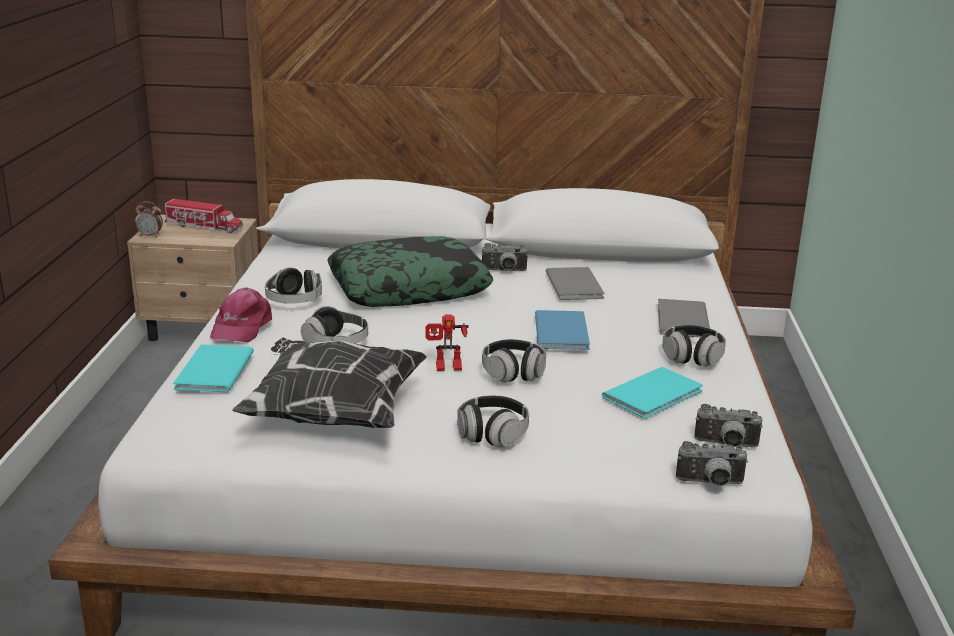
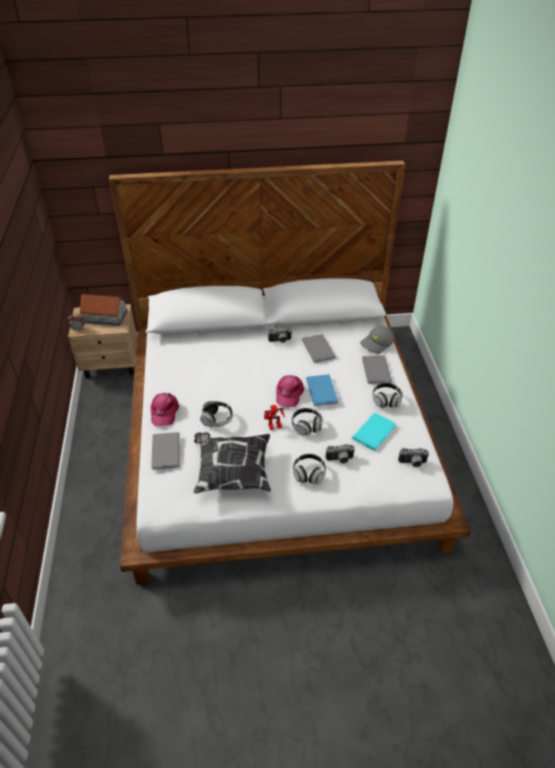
camera: 10 degrees left, 20 degrees up
toy truck [165,199,243,233] -> toy house [79,294,127,326]
turquoise book [173,344,254,393] -> grey book [151,432,180,470]
headphones [265,267,322,304] -> none
pillow [327,236,493,307] -> none
camera [676,441,748,486] -> camera moved to [325,444,355,463]
none -> pink cap [276,375,304,407]
none -> grey cap [360,326,394,354]

